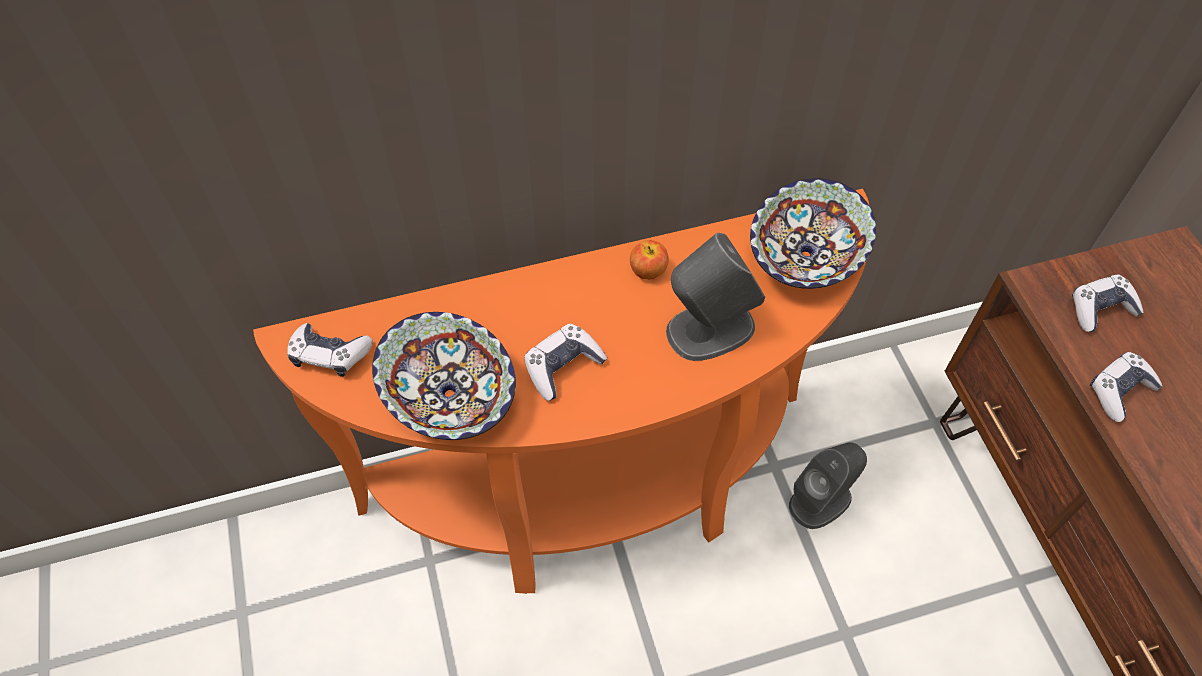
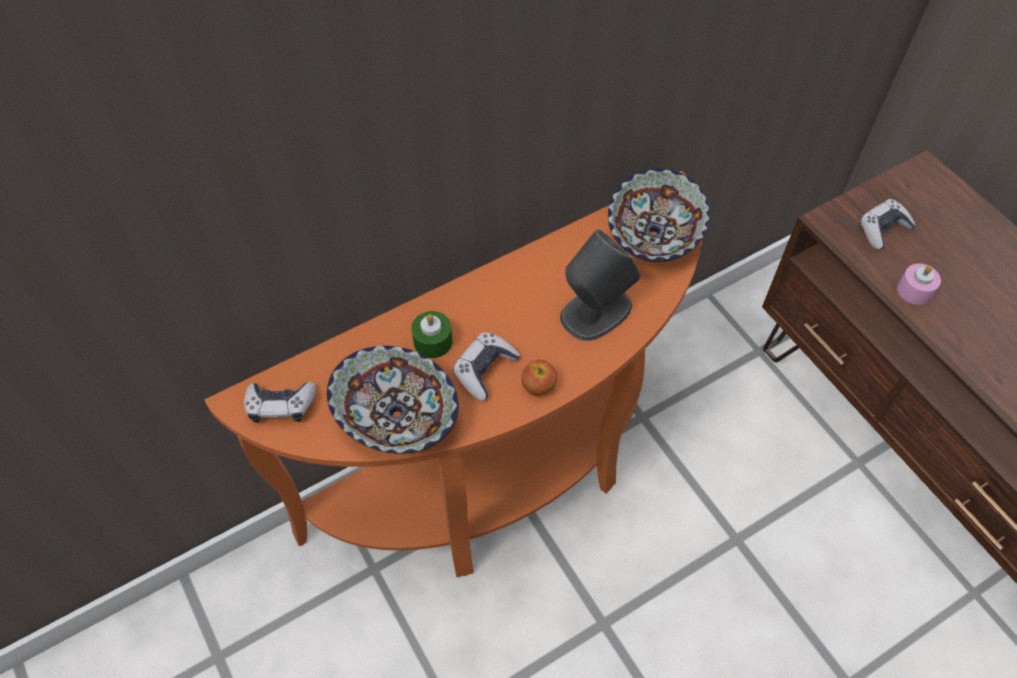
camera: 15 degrees left, 0 degrees up
apple [630,240,669,280] -> apple moved to [521,360,557,396]
grey speaker [789,442,867,529] -> none
game controller [1090,352,1162,422] -> pink candle [897,264,941,305]
none -> green candle [411,311,452,358]

